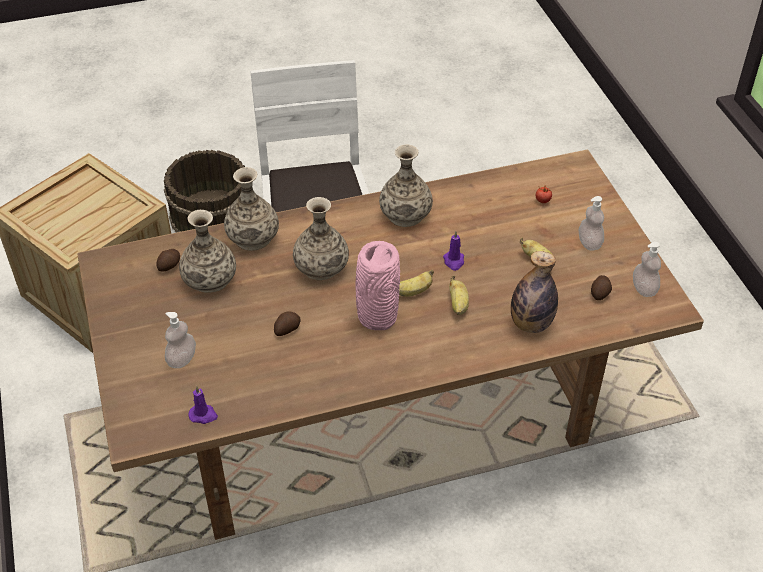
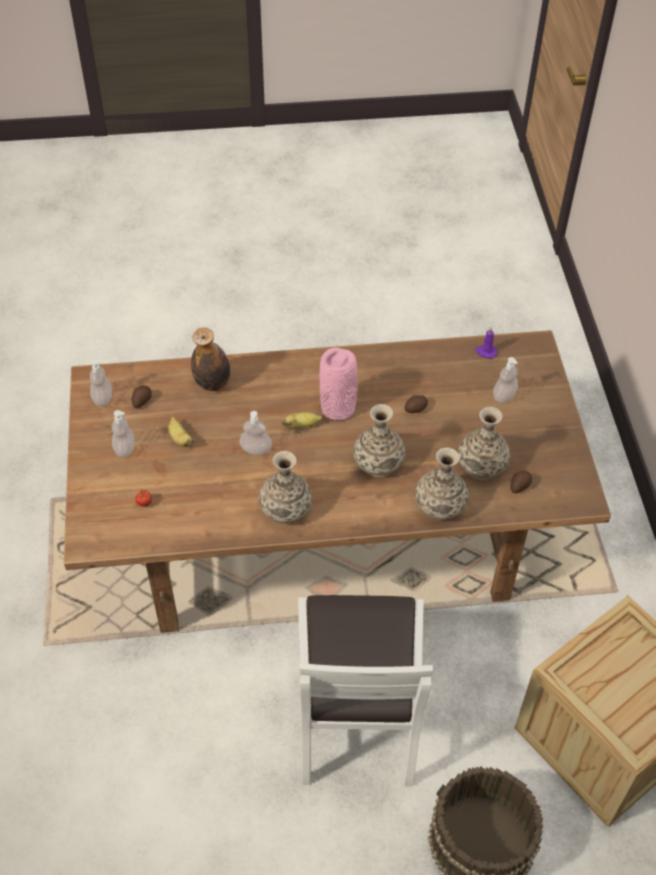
camera: 170 degrees left, 5 degrees up
purple candle [443,232,464,271] -> soap dispenser [239,411,272,455]
banana [449,275,469,315] -> none

